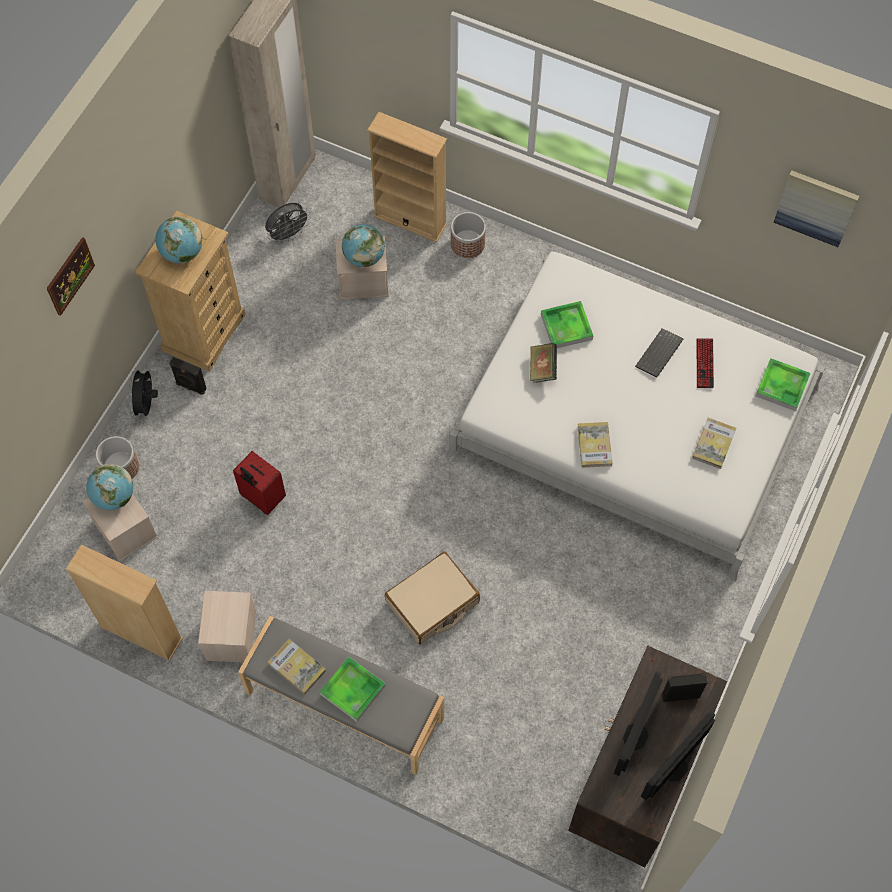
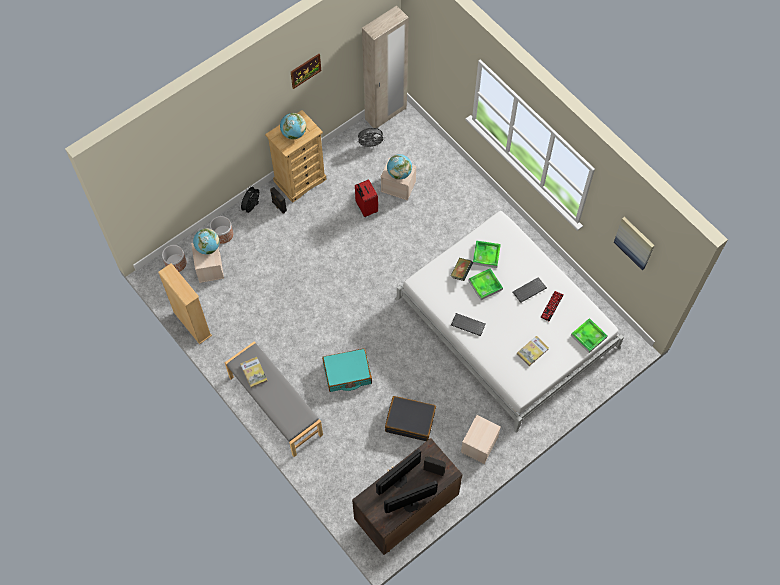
camera: 25 degrees right, 0 degrees up
picture [47,237,95,316] -> picture moved to [291,54,321,89]
beige storage box [198,591,257,662] -> beige storage box moved to [461,415,501,464]
red suitcase [233,451,286,515] -> red suitcase moved to [355,179,378,217]
tray [320,657,386,722] -> tray moved to [468,268,503,300]
beige bookcase [367,112,447,242] -> none
beige suitcase [385,552,480,644] -> turquoise suitcase [322,348,372,392]
planter [451,212,486,258] -> planter moved to [162,245,187,272]
book [577,422,612,468] -> keyboard [451,313,486,336]
none -> black suitcase [385,396,436,441]

